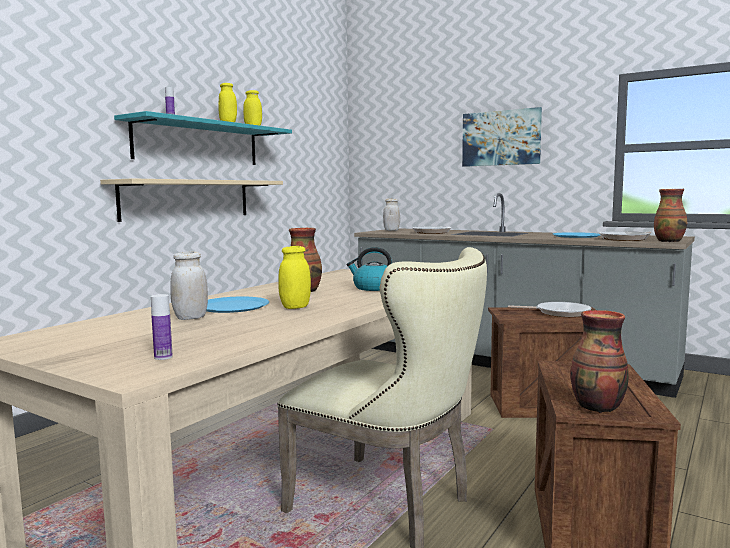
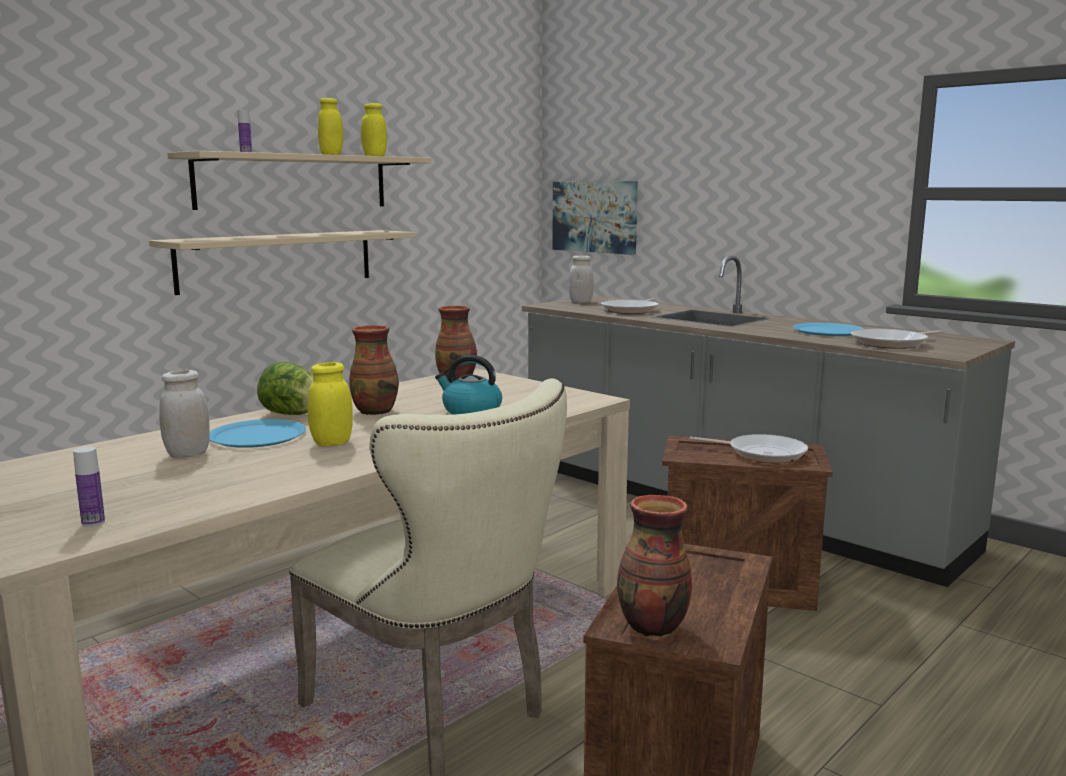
camera: 10 degrees right, 5 degrees up
turquoise shelf [114,111,292,165] -> beige shelf [167,151,431,210]
picture [462,107,542,167] -> picture moved to [552,181,638,255]
vase [654,189,687,242] -> vase moved to [435,306,477,382]
none -> lettuce [257,362,313,415]

